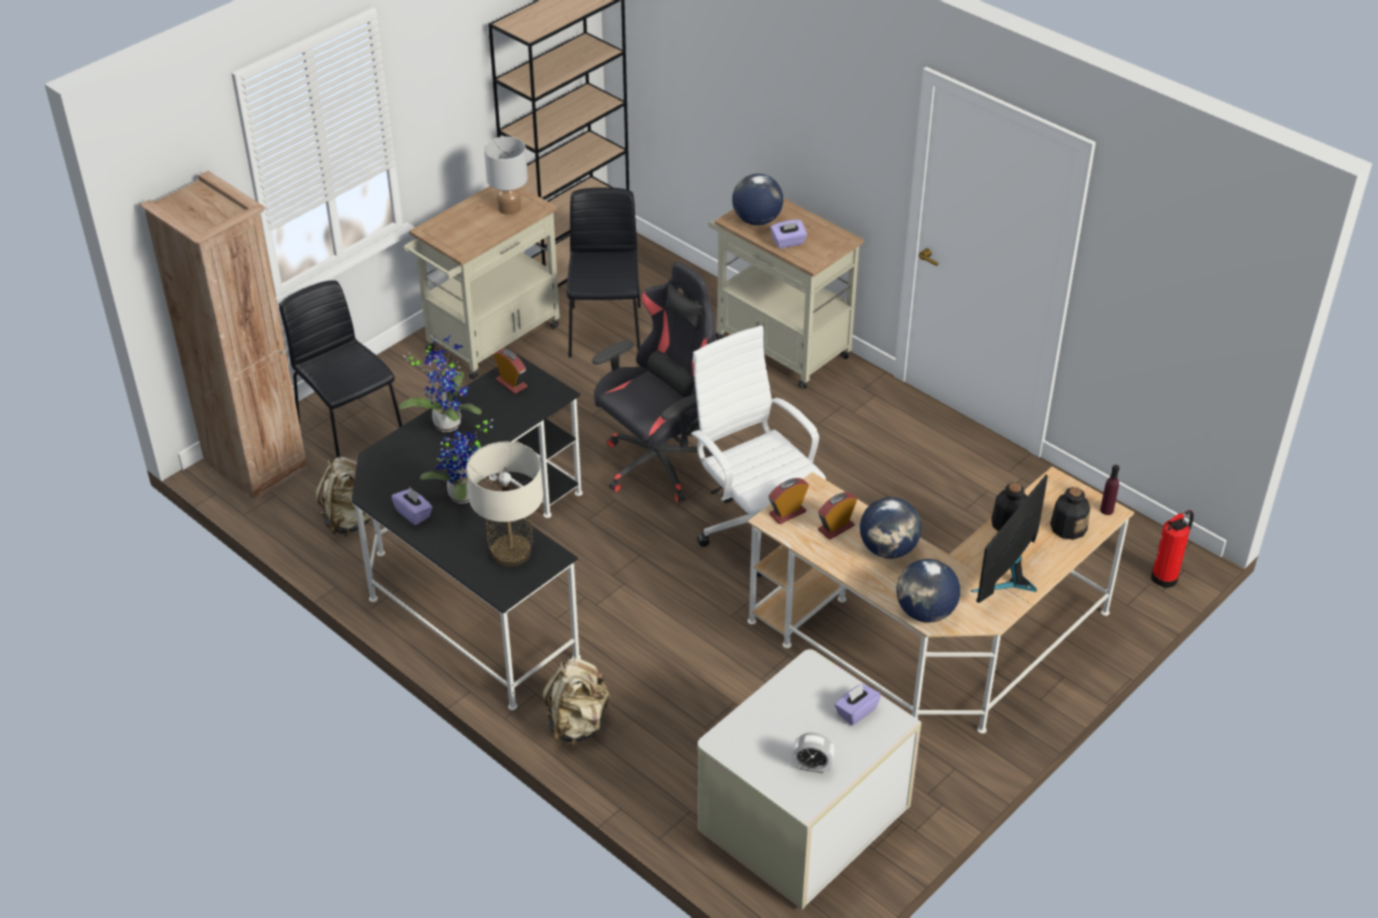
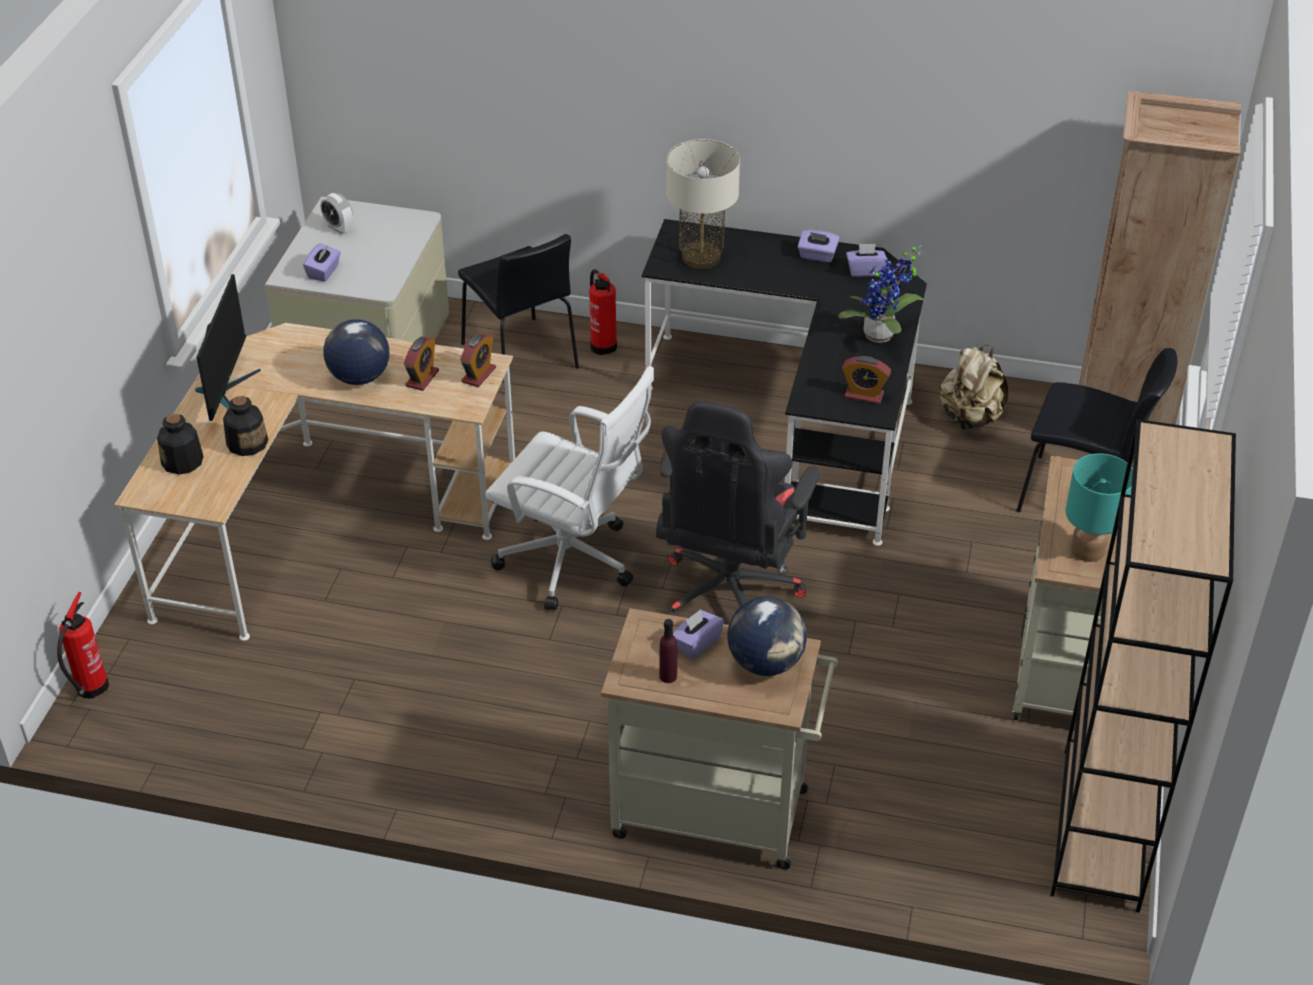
camera: 150 degrees right, 0 degrees up
potted plant [420,419,493,504] -> none
grey table lamp [484,137,528,215] -> turquoise table lamp [1065,453,1133,562]
beige backpack [543,658,611,746] -> fire extinguisher [589,269,617,355]
black chair [567,187,641,358] -> black chair moved to [458,234,579,393]
alarm clock [792,732,835,774] -> alarm clock turned 120 degrees counterclockwise [321,193,353,234]
globe [897,559,960,623] -> none
purple bottle [1100,465,1120,515] -> purple bottle moved to [659,619,677,683]
none -> purple tissue box [846,244,888,277]

